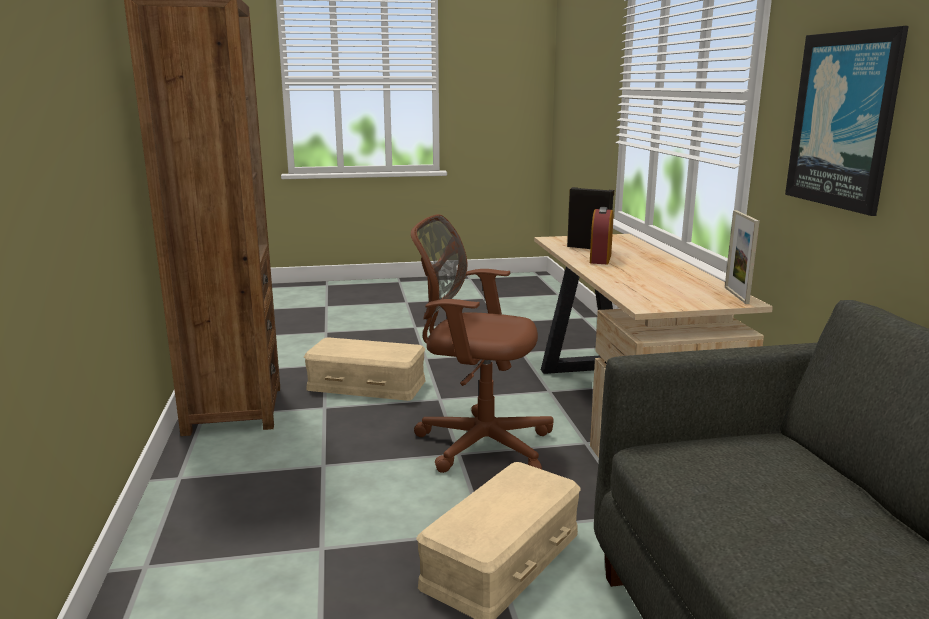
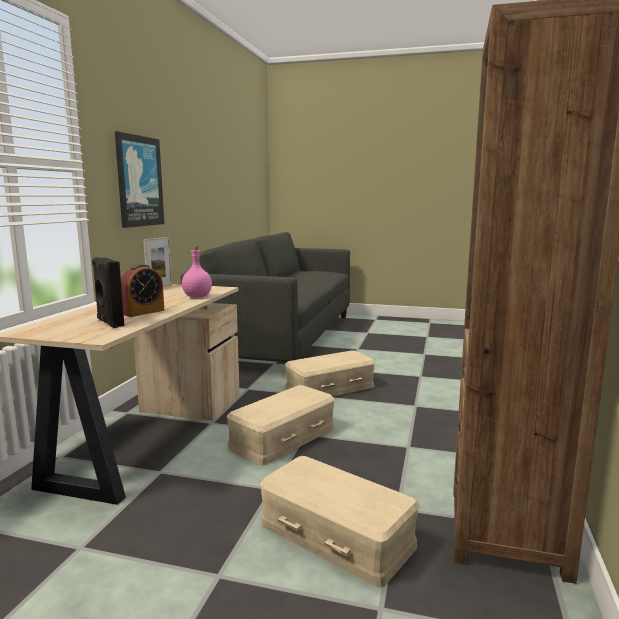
camera: 155 degrees left, 5 degrees down
brown office chair [411,214,554,473] -> beige storage box [226,385,335,465]
none -> pink bottle [182,246,212,298]

